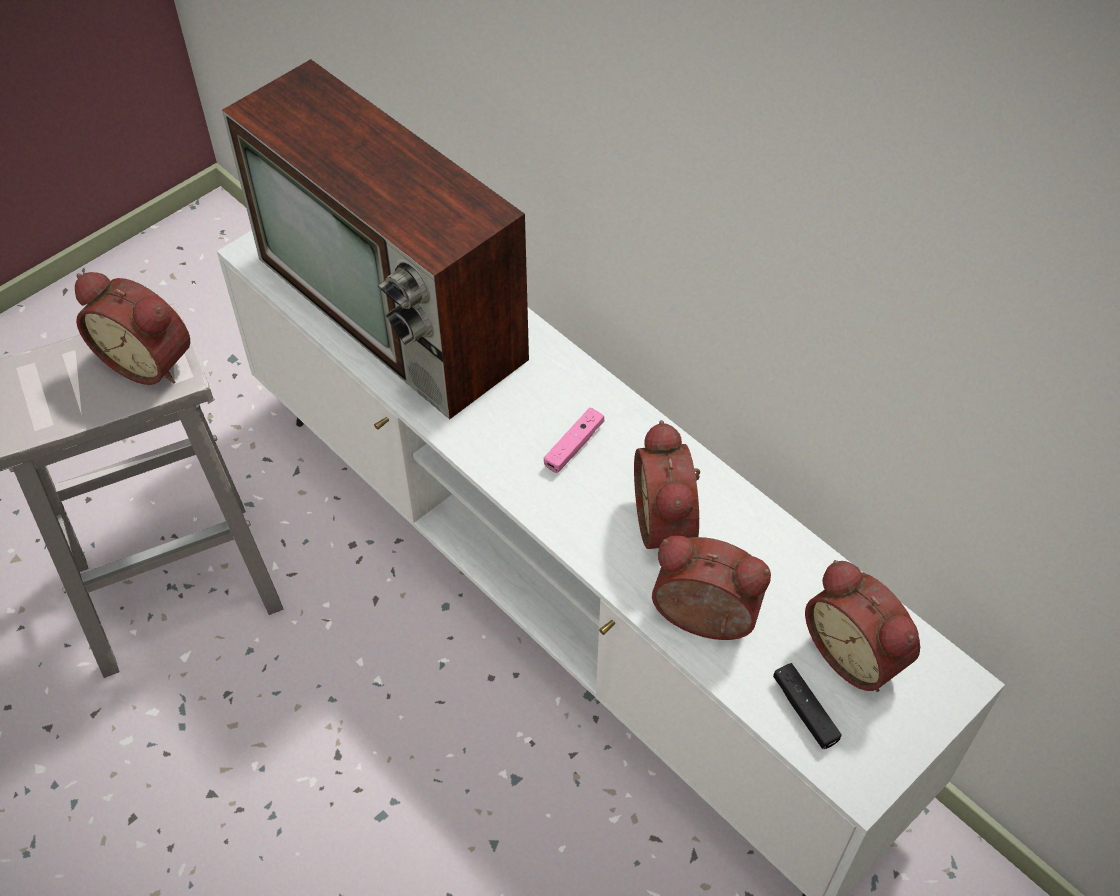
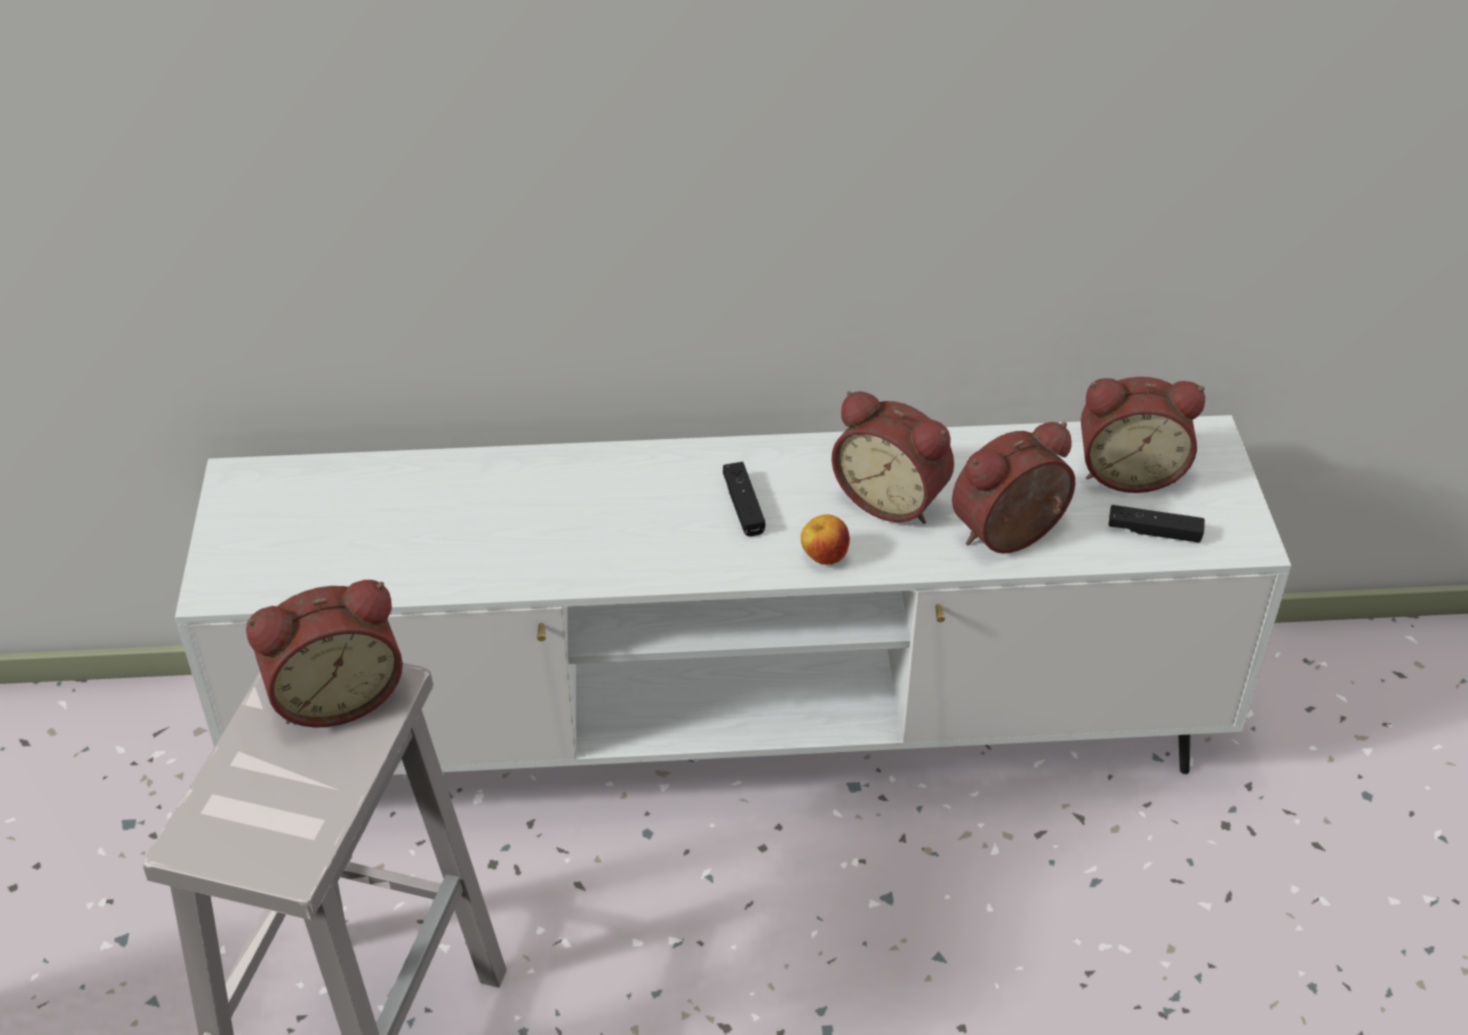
camera: 50 degrees left, 10 degrees down
television [222,59,529,420] -> none
pink game controller [544,407,604,473] -> black game controller [723,462,765,536]
none -> apple [801,514,850,565]

